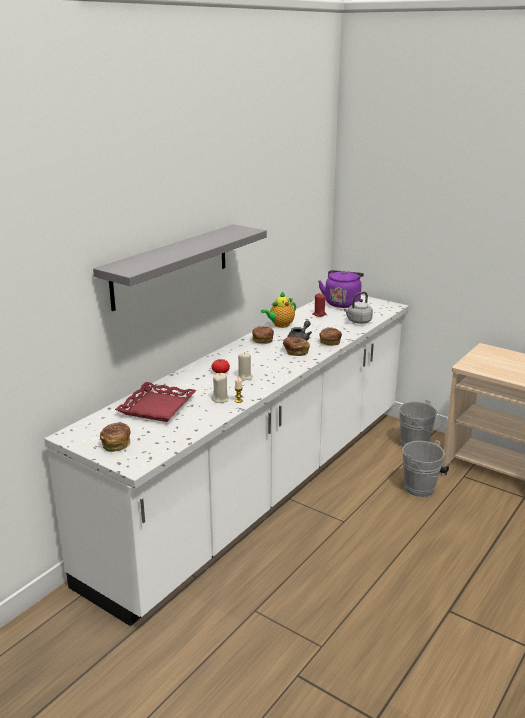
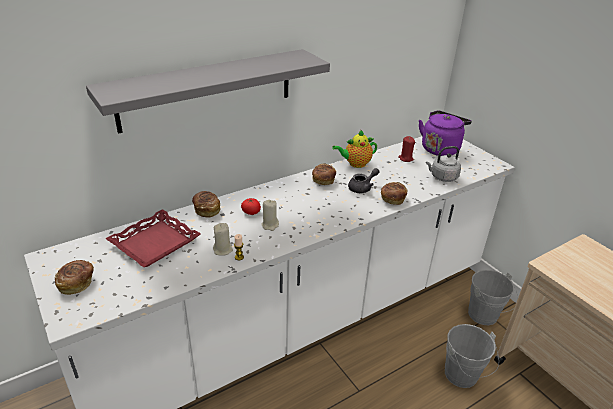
camera: 20 degrees right, 10 degrees up
bread [283,336,310,356] -> bread moved to [192,191,221,218]

